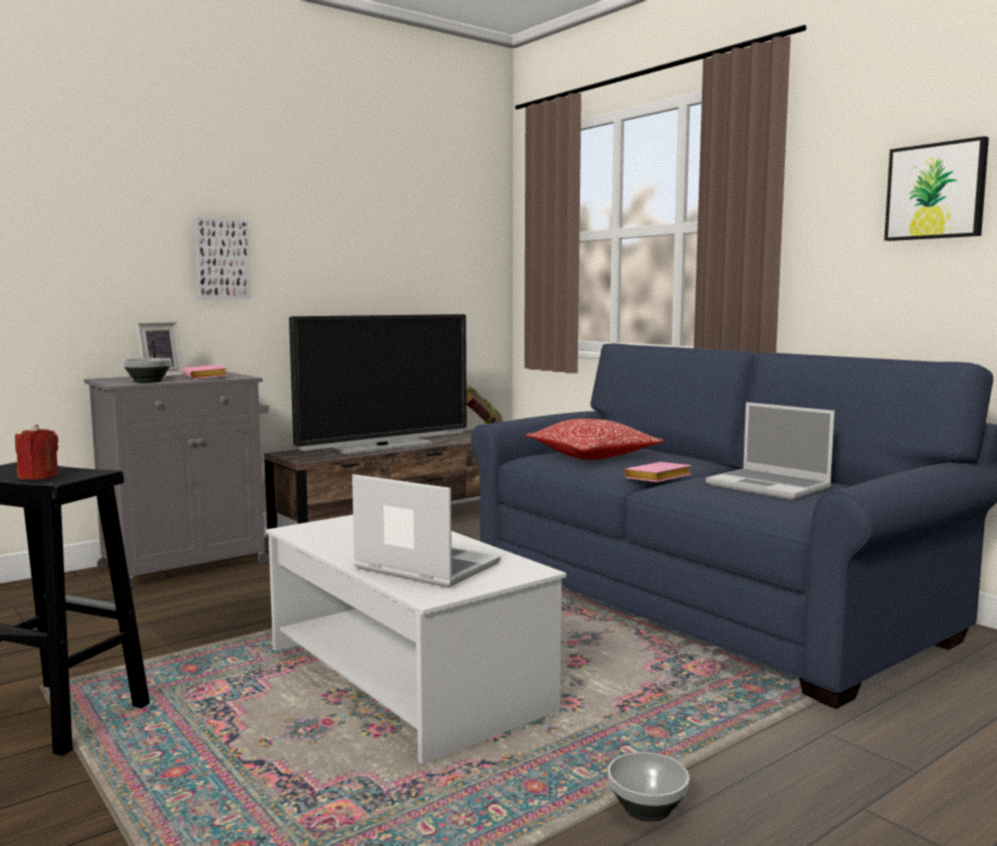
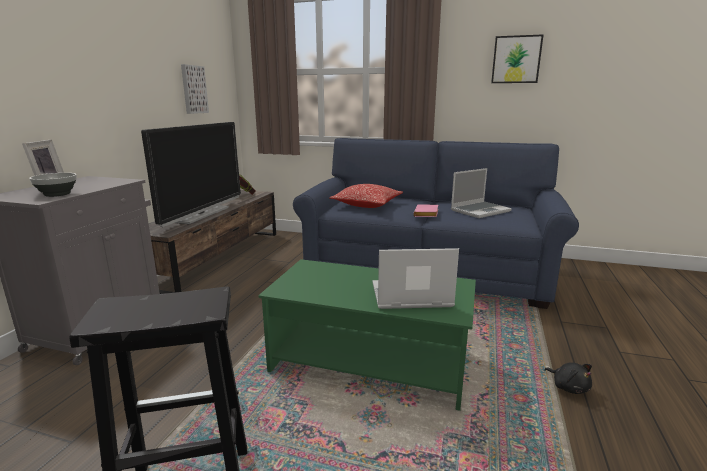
camera: 35 degrees left, 10 degrees up
red candle [15,424,58,480] -> none
pink book [183,365,228,379] -> none
picture [194,217,251,299] -> picture moved to [181,64,209,114]
white coffee table [266,515,566,764] -> green coffee table [258,259,476,411]
bowl [608,752,689,822] -> black plush toy [544,362,592,394]
laptop [706,402,835,500] -> laptop turned 45 degrees counterclockwise [451,168,512,218]

